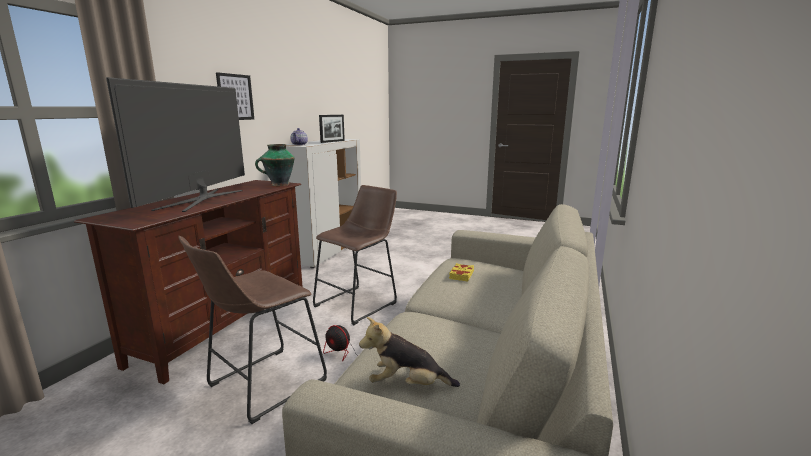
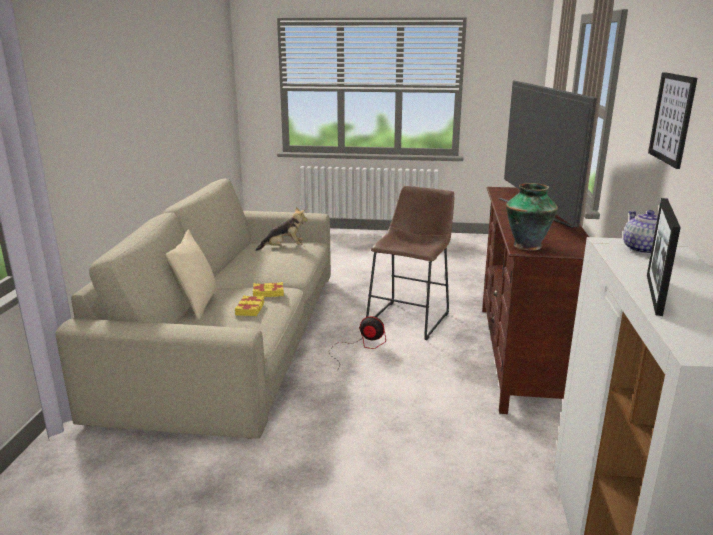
camera: 165 degrees right, 5 degrees up
brown stool [313,185,397,325] -> none
none -> beige pillow [166,229,217,320]
none -> yellow book [253,282,284,297]

